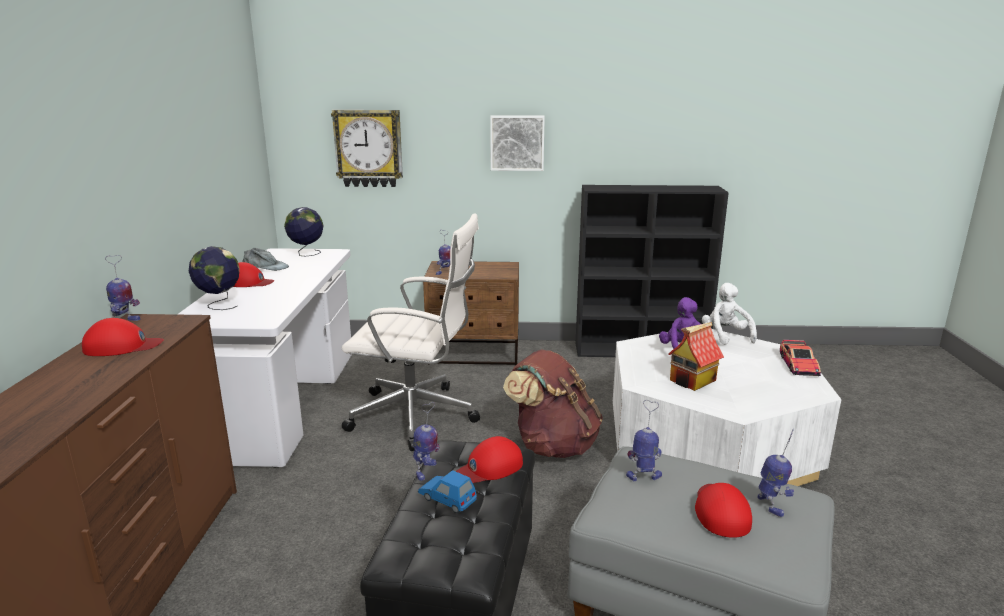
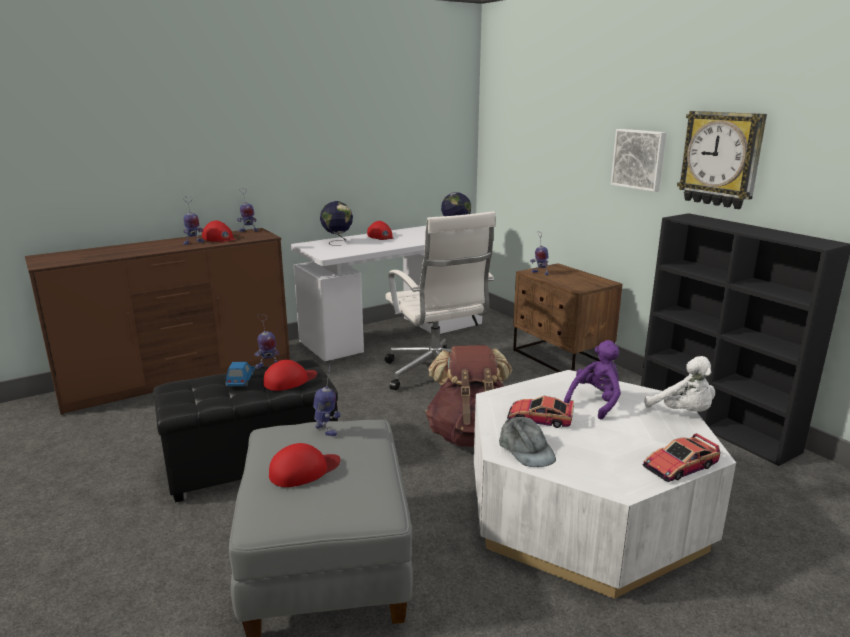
camera: 55 degrees right, 0 degrees up
grey cap [242,248,289,271] -> grey cap moved to [499,417,556,467]
wall clock [331,110,403,187] -> wall clock moved to [677,111,767,209]
red cap [456,436,523,483] -> red cap turned 120 degrees clockwise [263,360,317,391]
toy house [668,322,724,391] -> toy car [507,396,574,428]
white plush toy [702,283,757,345] -> white plush toy turned 105 degrees clockwise [644,356,715,412]
toy robot [757,429,794,517] -> toy robot moved to [183,197,204,245]

